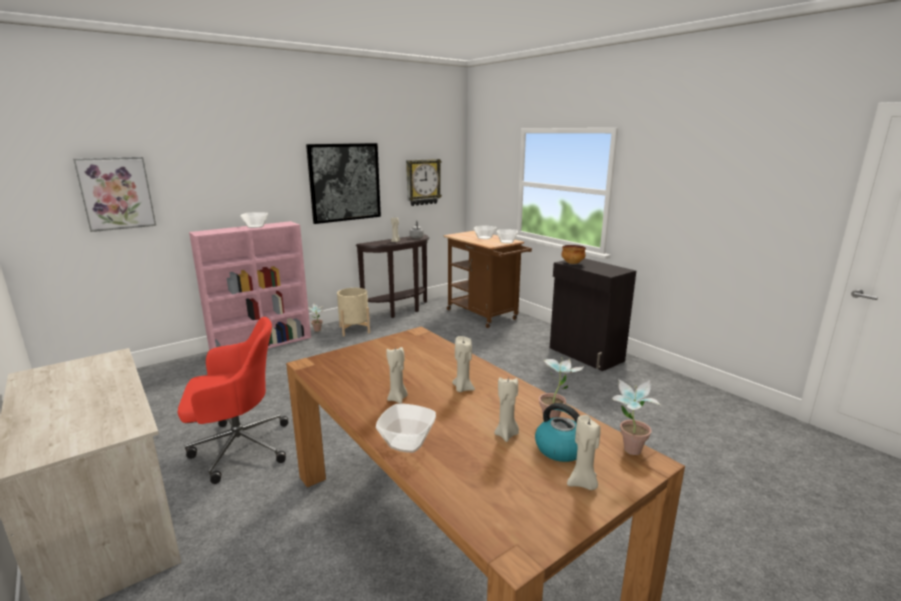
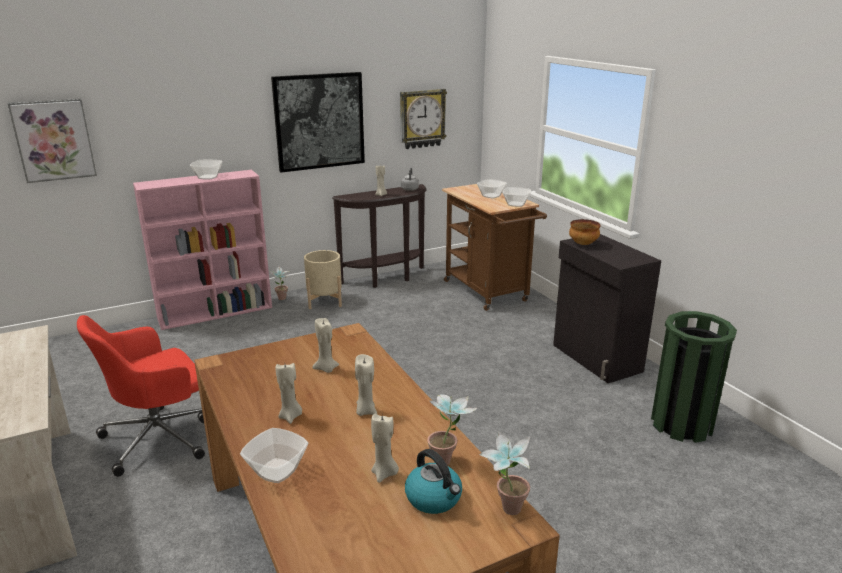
camera: 10 degrees right, 5 degrees up
red office chair [178,317,288,484] -> red office chair turned 150 degrees clockwise [77,315,205,477]
beige candle [567,415,601,490] -> beige candle moved to [312,318,339,373]
none -> green trash can [651,311,737,443]

